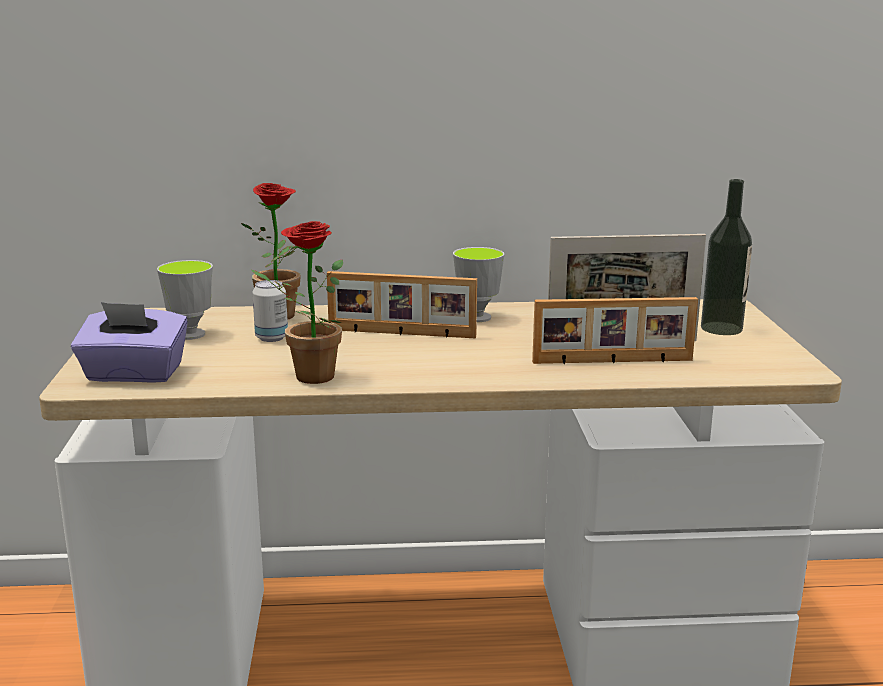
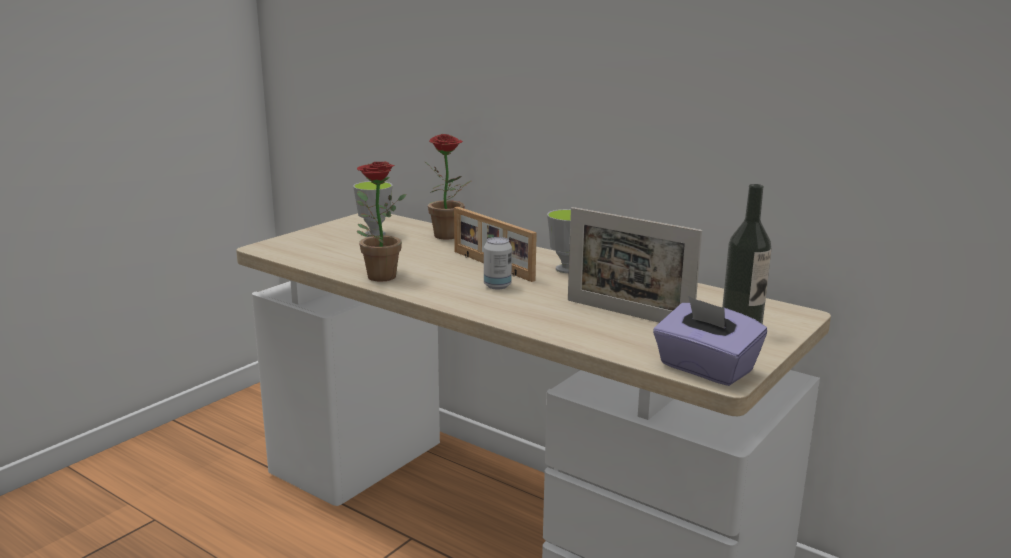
camera: 40 degrees right, 0 degrees up
purple tissue box [71,302,188,383] -> purple tissue box moved to [653,296,767,386]
can [252,280,288,342] -> can moved to [484,237,512,290]
picture frame [532,297,698,364] -> none

